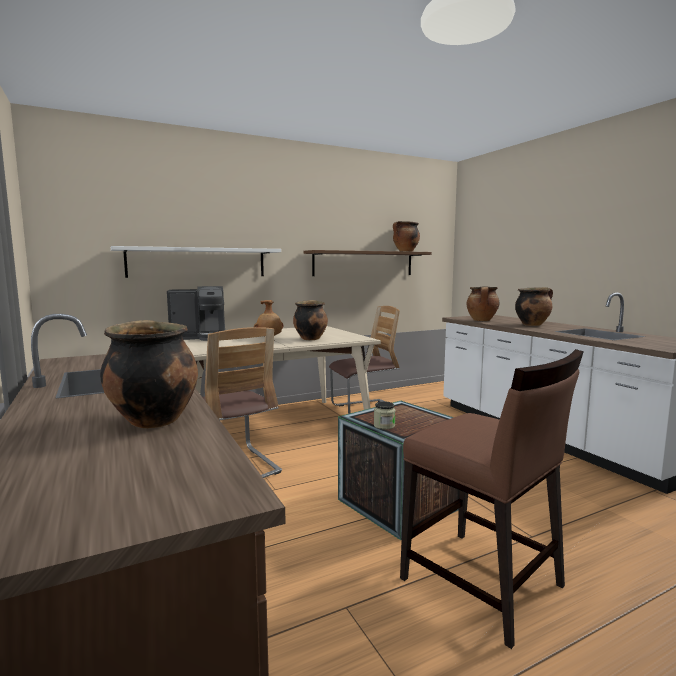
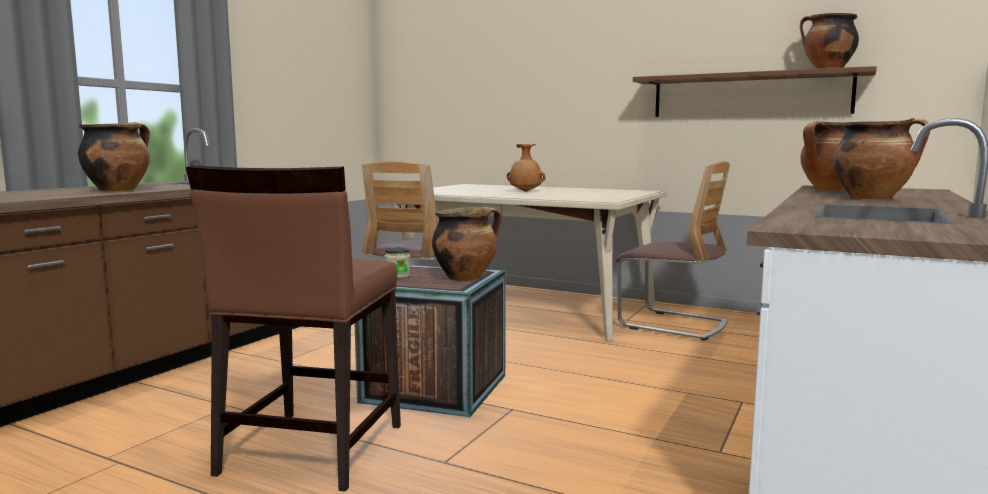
camera: 55 degrees right, 0 degrees up
white shelf [111,246,281,278] -> none
coffee machine [167,286,225,341] -> none
cooking pot [293,300,328,340] -> cooking pot moved to [432,207,502,281]

